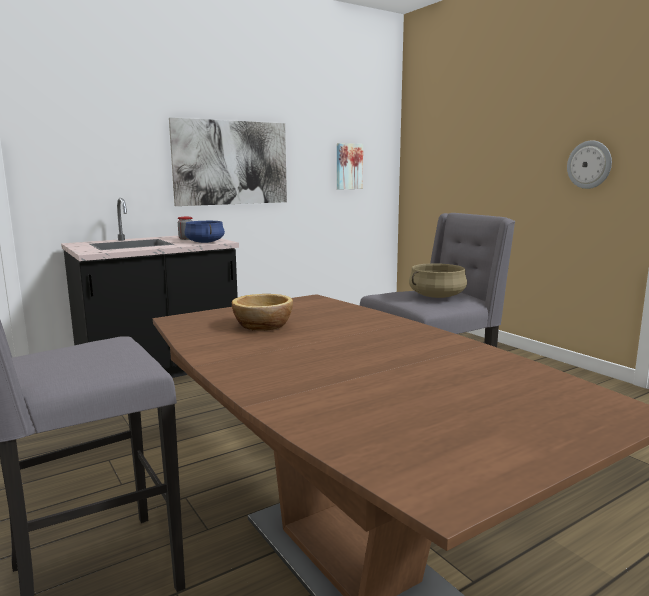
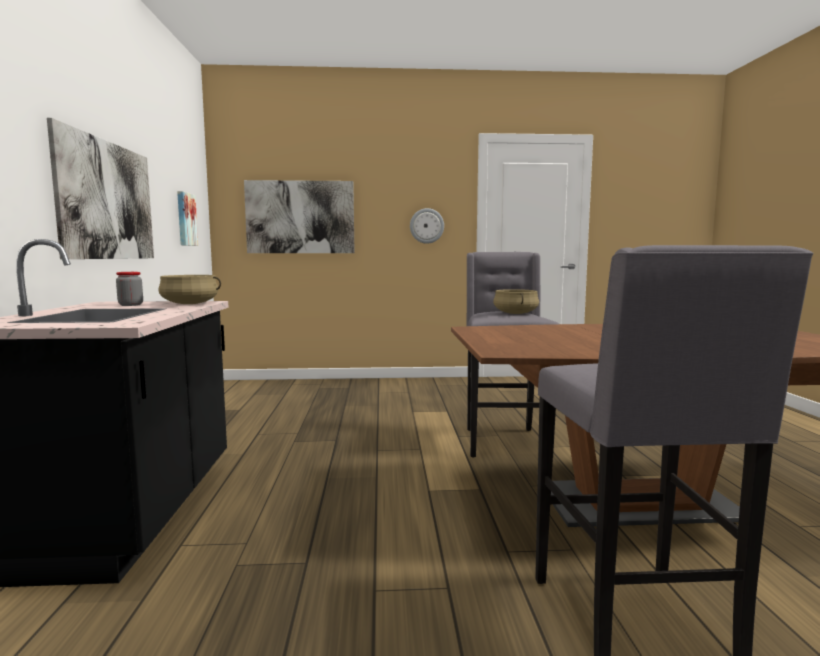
camera: 60 degrees left, 5 degrees down
blue cooking pot [185,221,225,243] -> beige cooking pot [159,275,221,304]
bowl [232,294,293,331] -> none
none -> picture [244,180,355,253]

